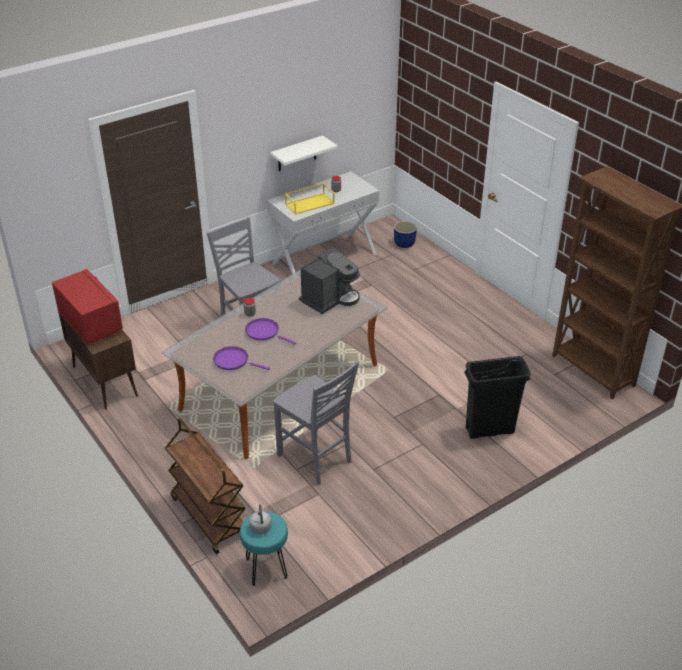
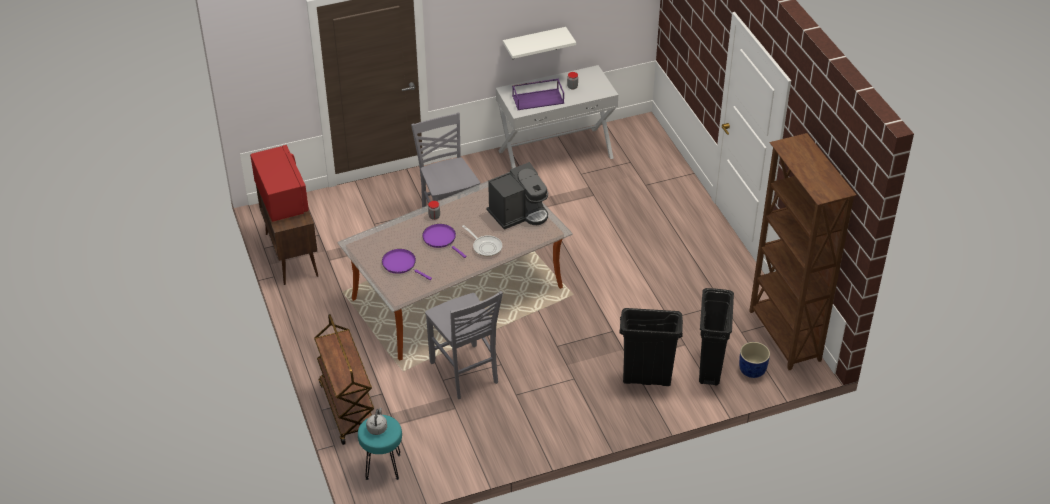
camera: 15 degrees right, 5 degrees up
yellow tray [285,183,335,214] -> purple tray [512,79,564,110]
blue planter [394,221,417,248] -> blue planter moved to [739,342,770,378]
none -> frying pan [462,225,502,257]
none -> black trash can [699,288,734,386]

